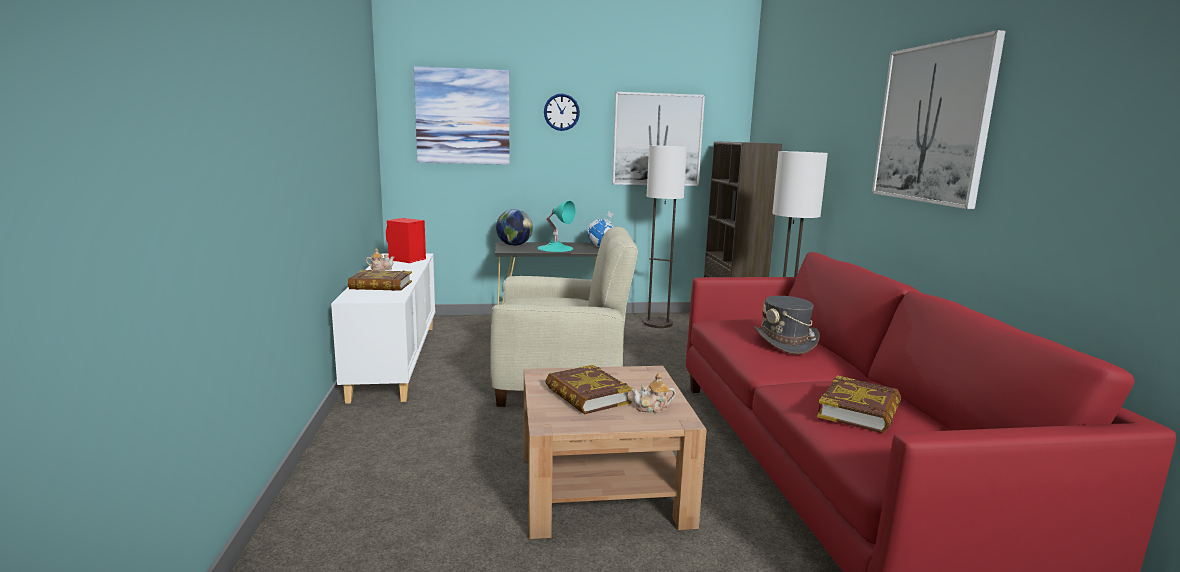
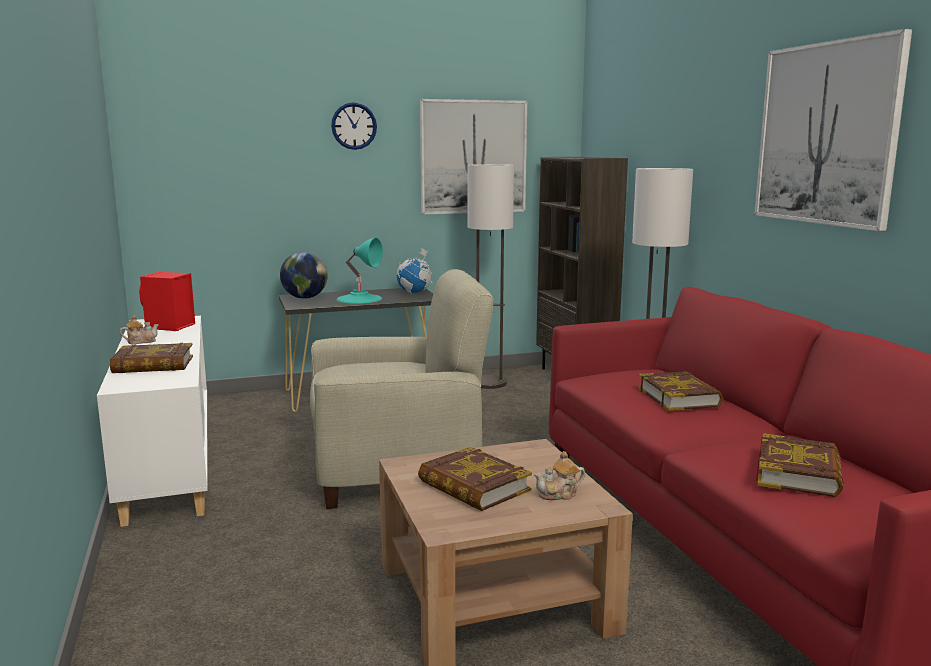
camera: 10 degrees left, 0 degrees up
picture [414,66,509,165] -> none
grey hat [754,296,820,354] -> book [638,371,724,411]

